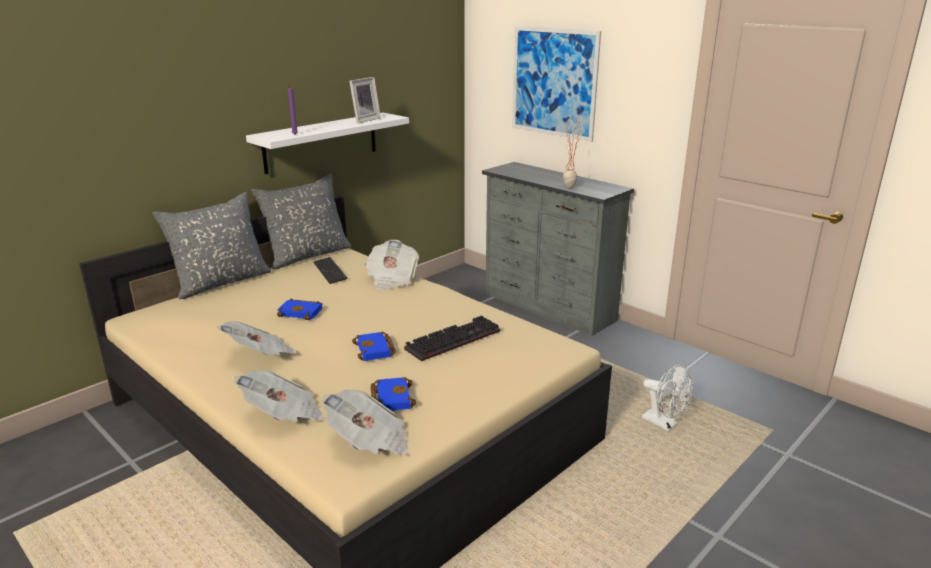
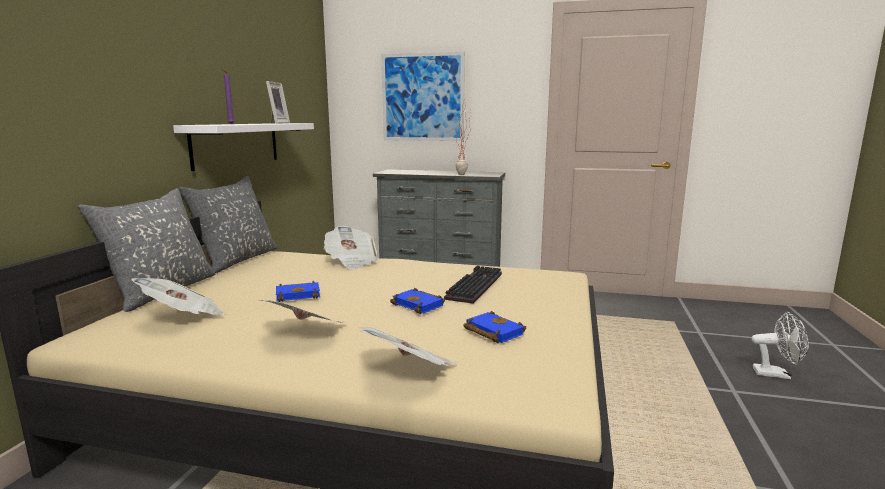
camera: 30 degrees left, 10 degrees down
keyboard [314,257,347,284] -> none
newspaper [322,390,409,455] -> newspaper moved to [132,278,226,315]
white fan [642,365,694,431] -> white fan moved to [751,312,809,379]

